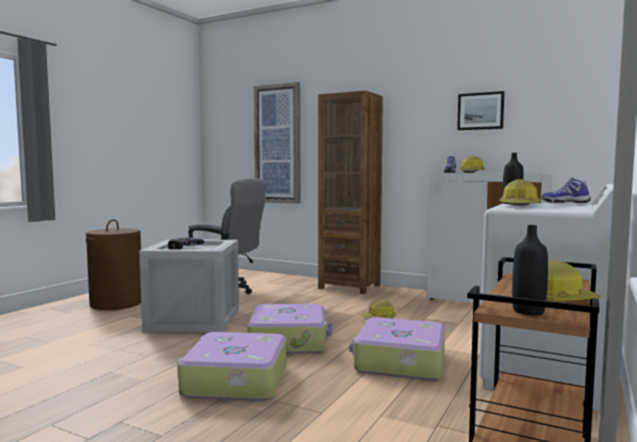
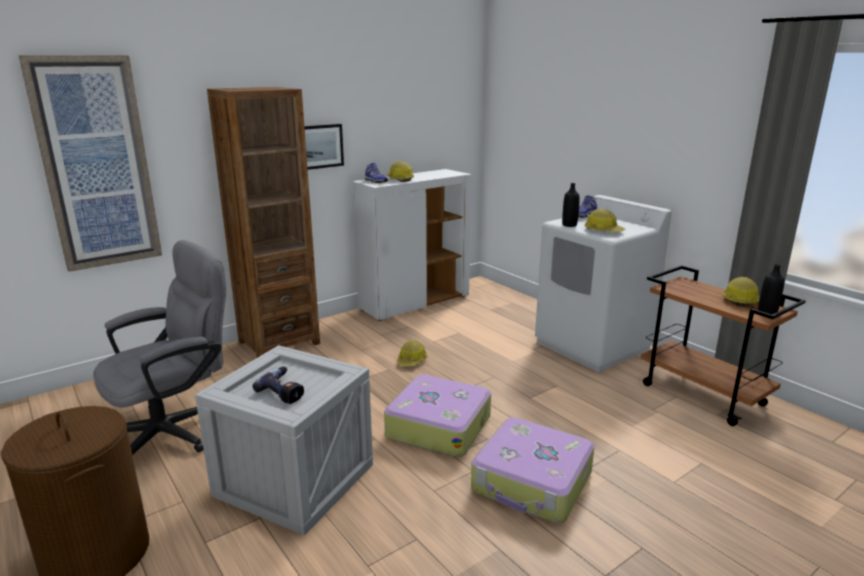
camera: 65 degrees left, 15 degrees up
suitcase [349,317,445,380] -> none
picture [457,91,504,130] -> picture moved to [304,124,344,170]

